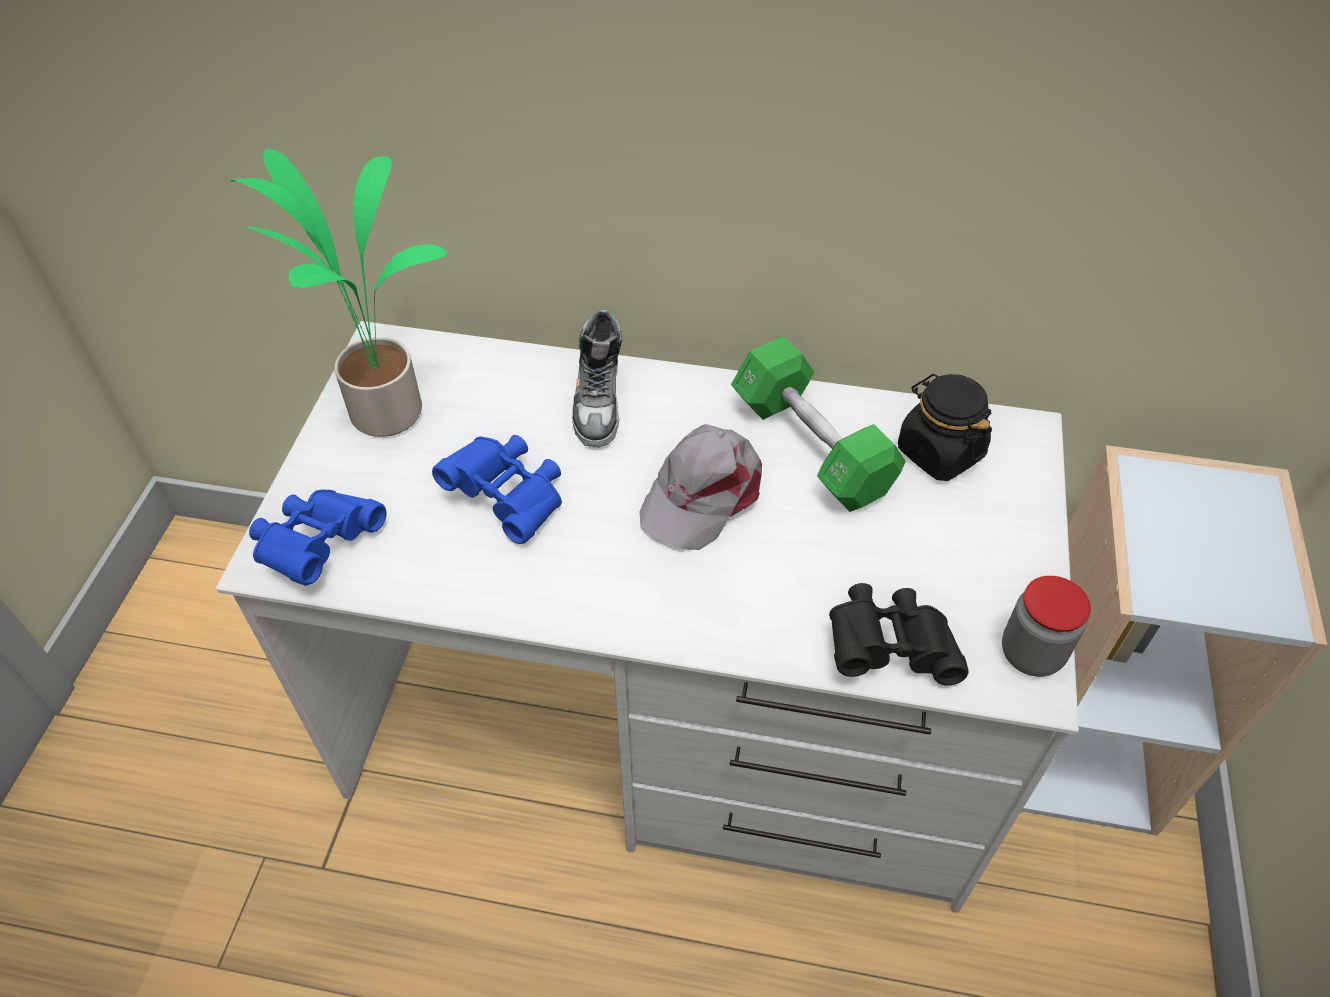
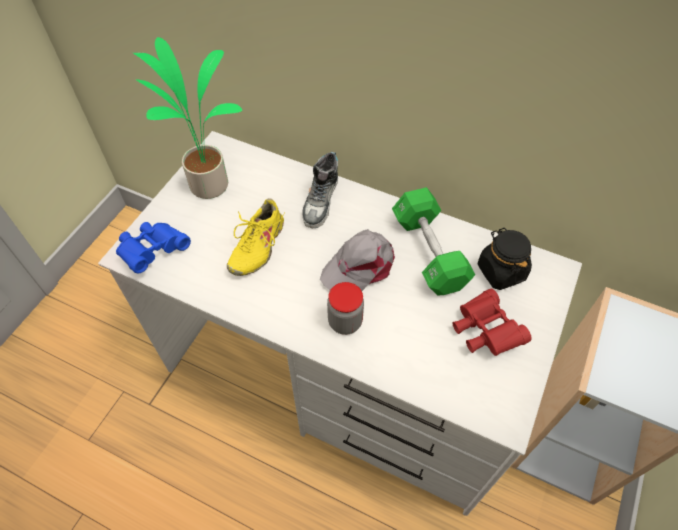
camera: 15 degrees right, 5 degrees up
blue binoculars [432,435,562,544] -> yellow shoe [227,198,285,276]
black binoculars [829,583,969,685] -> none
jar [1002,576,1091,677] -> jar moved to [327,282,364,335]
none -> red binoculars [452,289,532,356]

